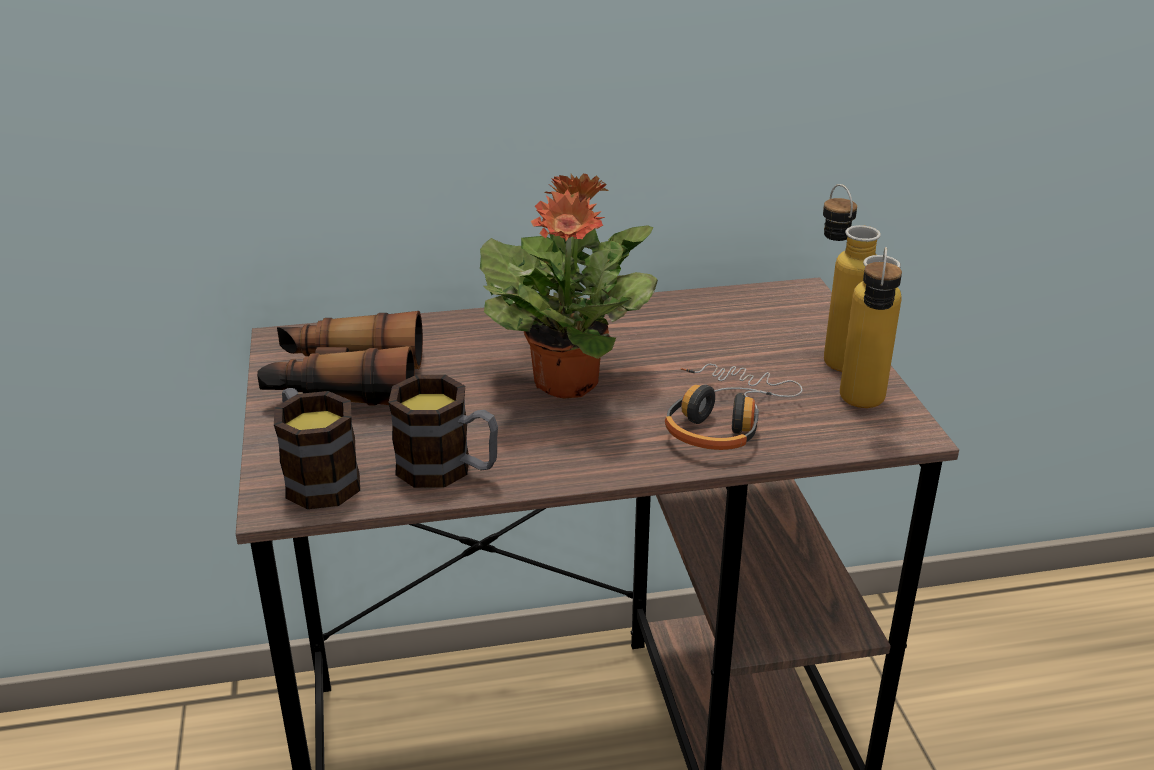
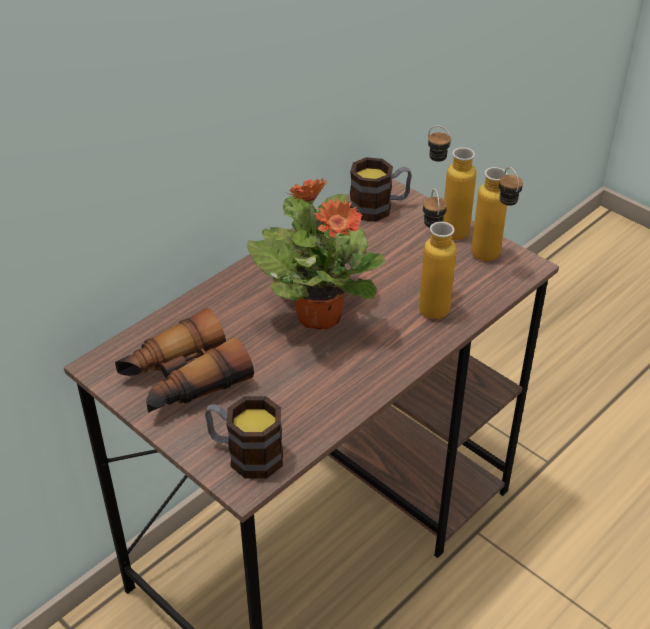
camera: 35 degrees left, 10 degrees up
mug [388,375,498,488] -> mug moved to [350,157,412,222]
headphones [665,364,803,450] -> bottle [419,189,456,319]

